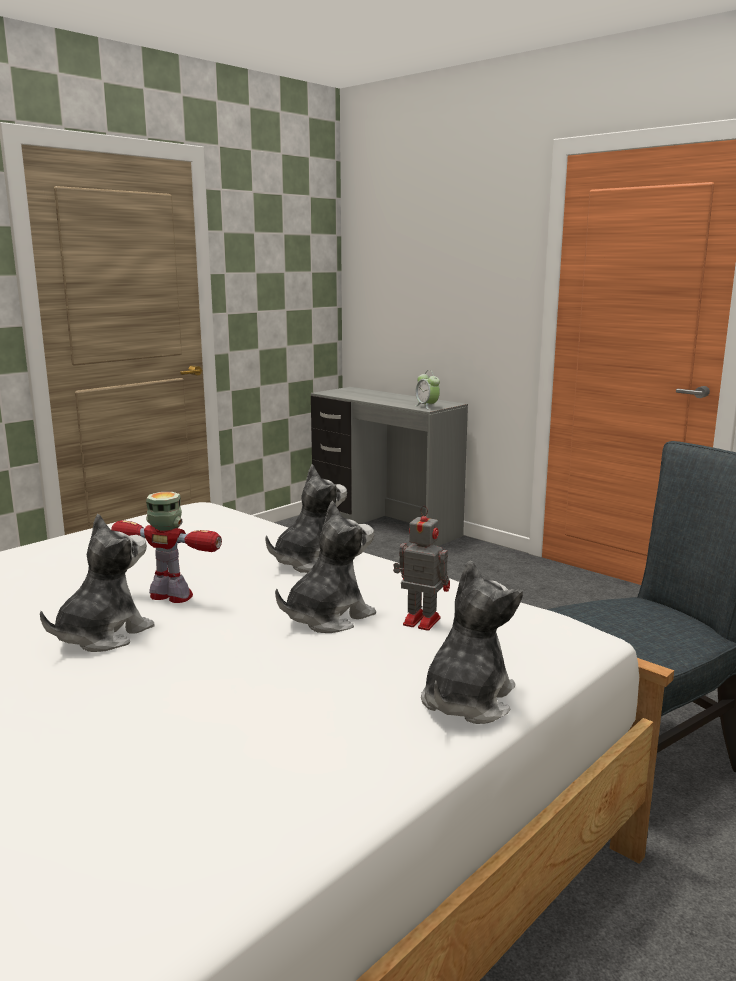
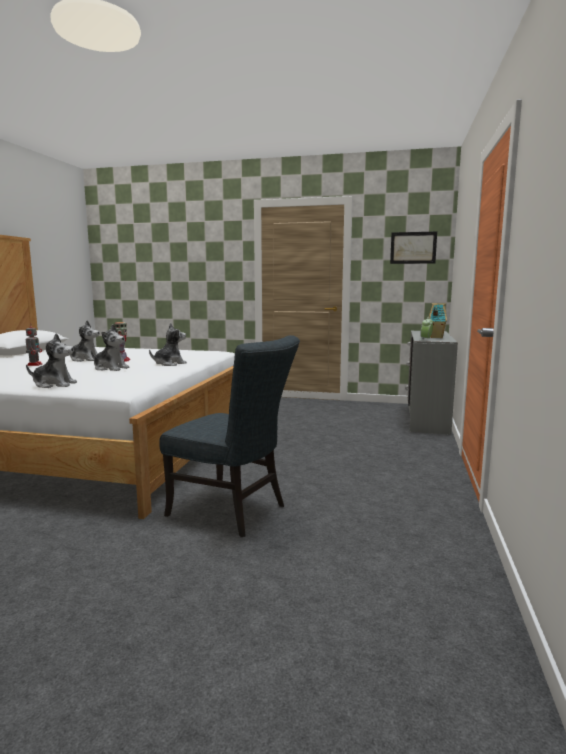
camera: 60 degrees right, 5 degrees down
plush toy [265,465,347,573] -> plush toy turned 60 degrees counterclockwise [149,323,187,366]
toy robot [393,506,450,631] -> toy robot moved to [26,327,42,366]
none -> picture [390,231,437,264]
none -> toy house [429,303,447,338]

